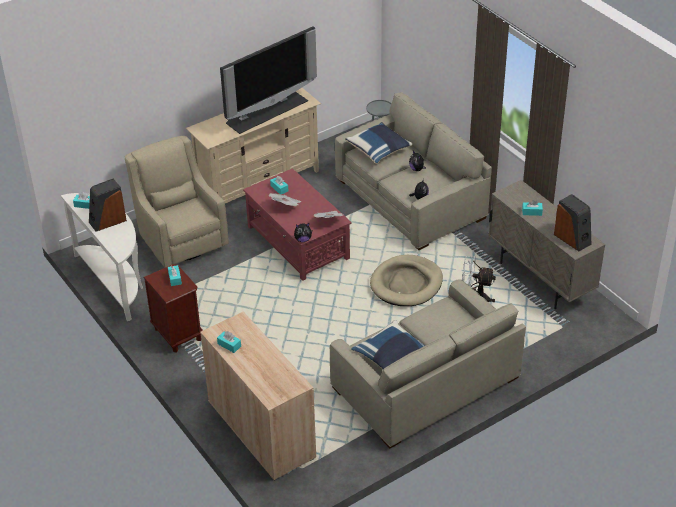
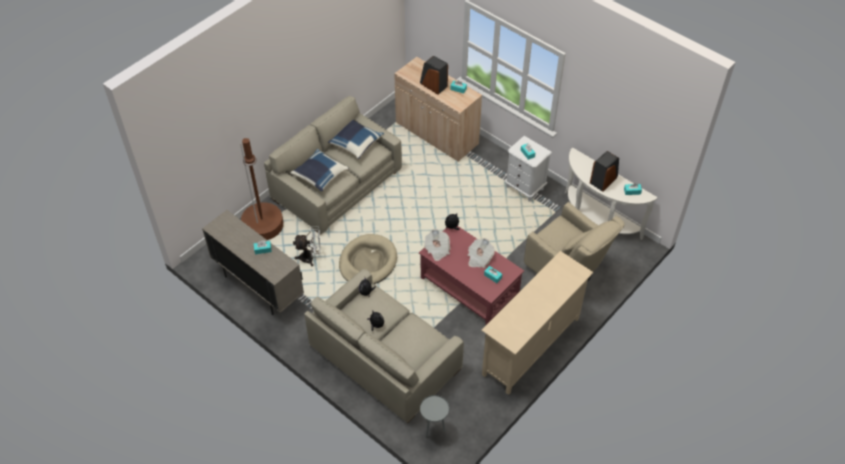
camera: 165 degrees right, 10 degrees up
brown nightstand [144,264,203,352] -> white nightstand [505,136,552,201]
television [220,26,317,134] -> none
blue pillow [345,122,413,164] -> blue pillow moved to [290,149,349,192]
speaker [554,194,591,251] -> speaker moved to [420,56,448,95]
none -> brown floor lamp [240,138,283,240]

